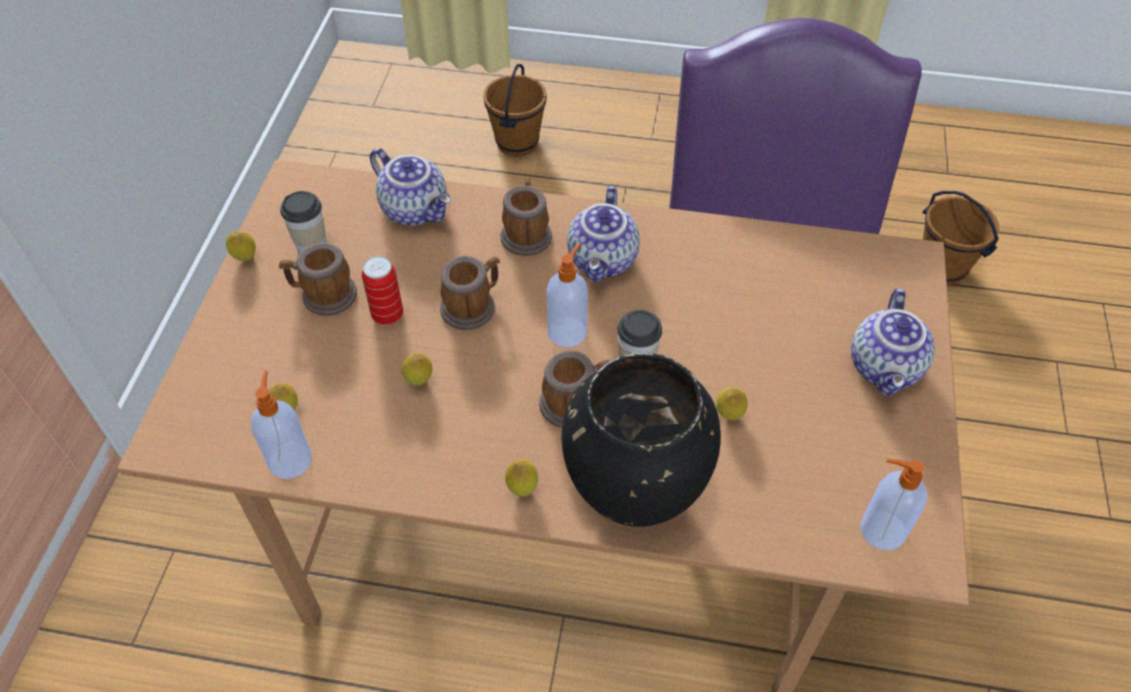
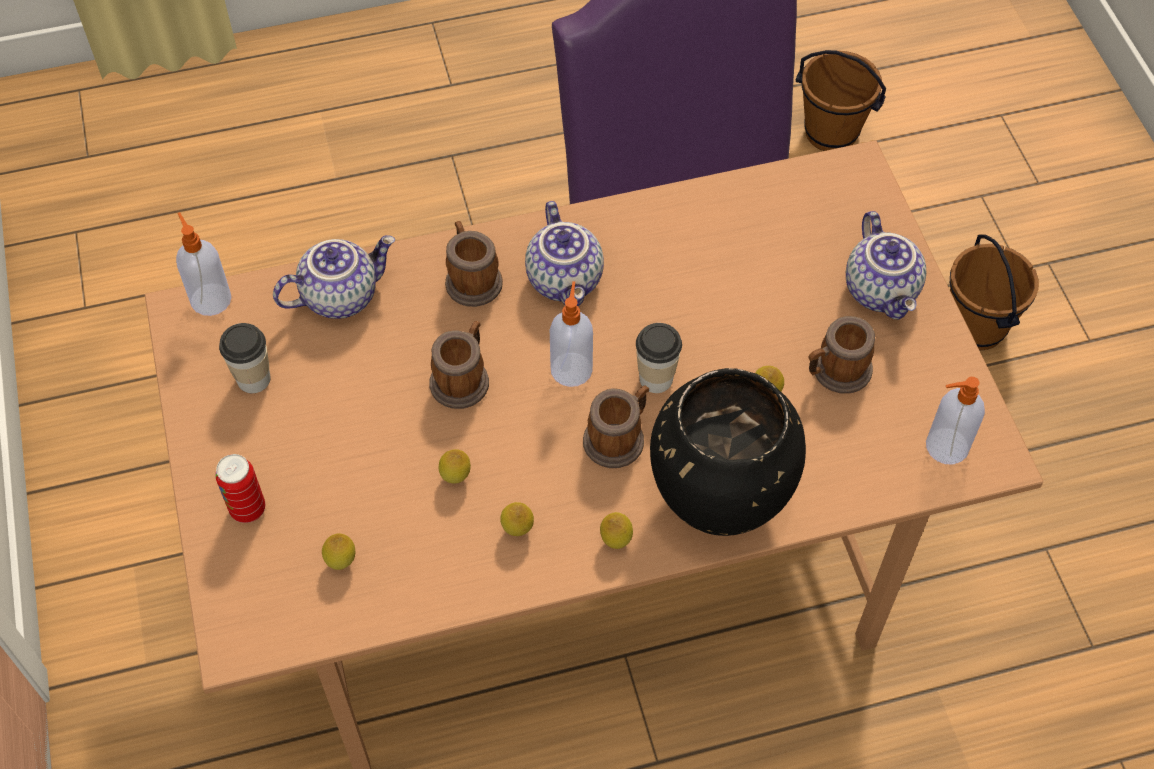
camera: 25 degrees left, 5 degrees up
lemon [226,231,256,261] -> lemon moved to [500,502,534,536]
soap dispenser [251,370,312,479] -> soap dispenser moved to [176,212,232,316]
mug [279,243,357,316] -> mug moved to [809,316,875,394]
can [362,256,403,325] -> can moved to [215,454,265,523]
teapot [370,148,451,226] -> teapot turned 45 degrees counterclockwise [273,235,395,319]
brown bucket [483,64,547,157] -> brown bucket moved to [950,234,1039,351]

